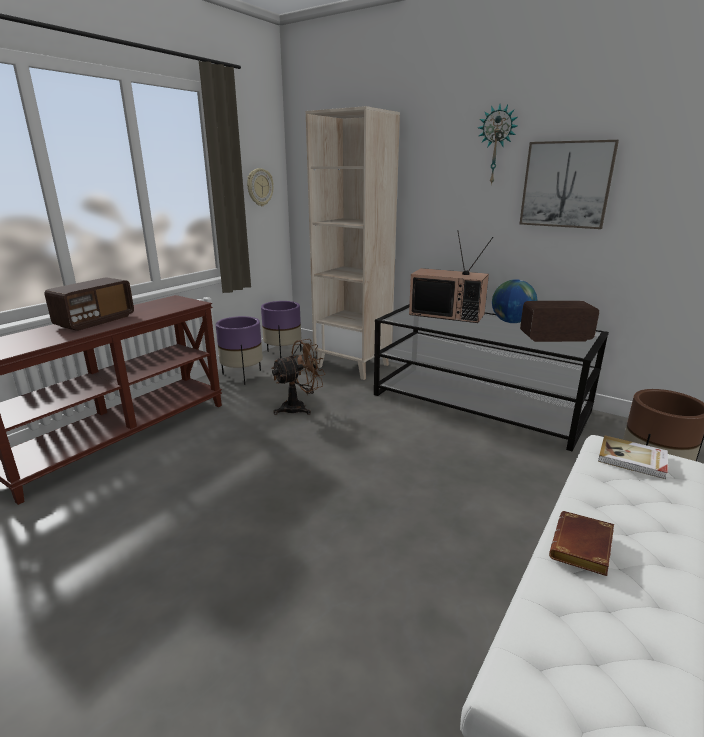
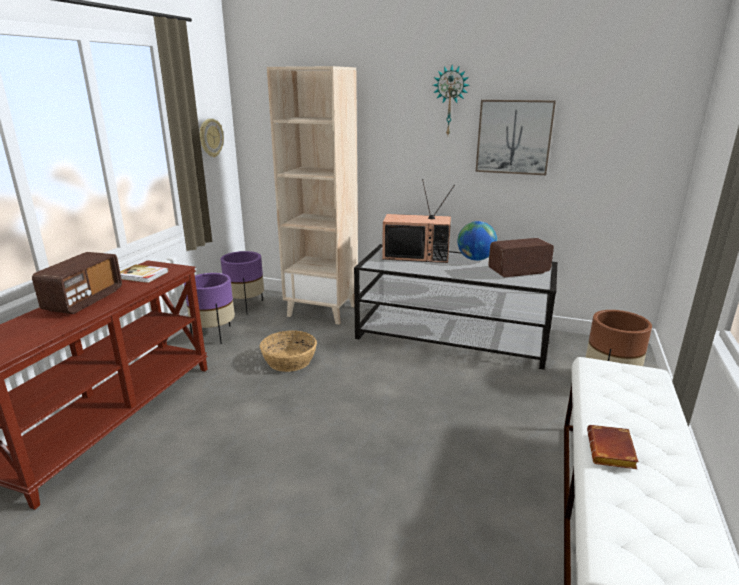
camera: 15 degrees left, 0 degrees up
brown fan [271,339,325,415] -> basket [260,330,317,372]
book [598,435,668,479] -> book moved to [120,264,168,283]

